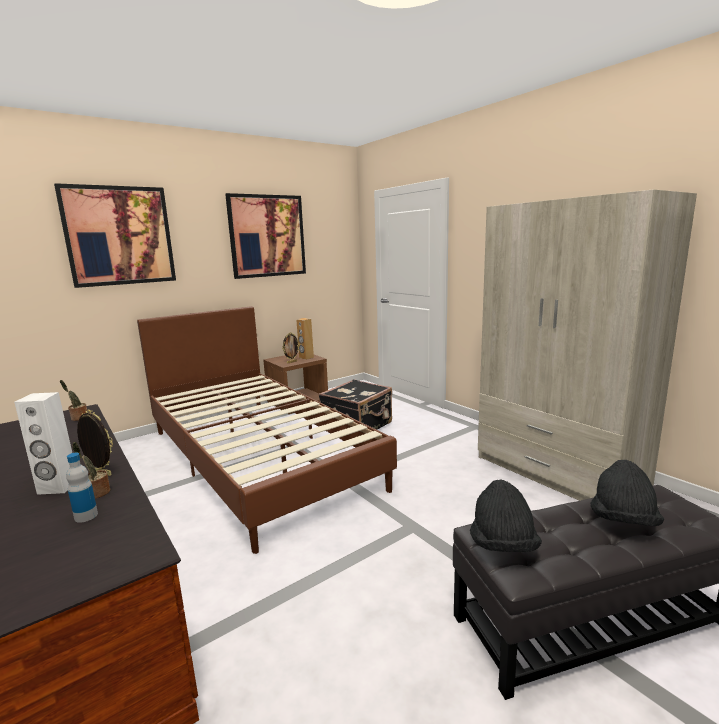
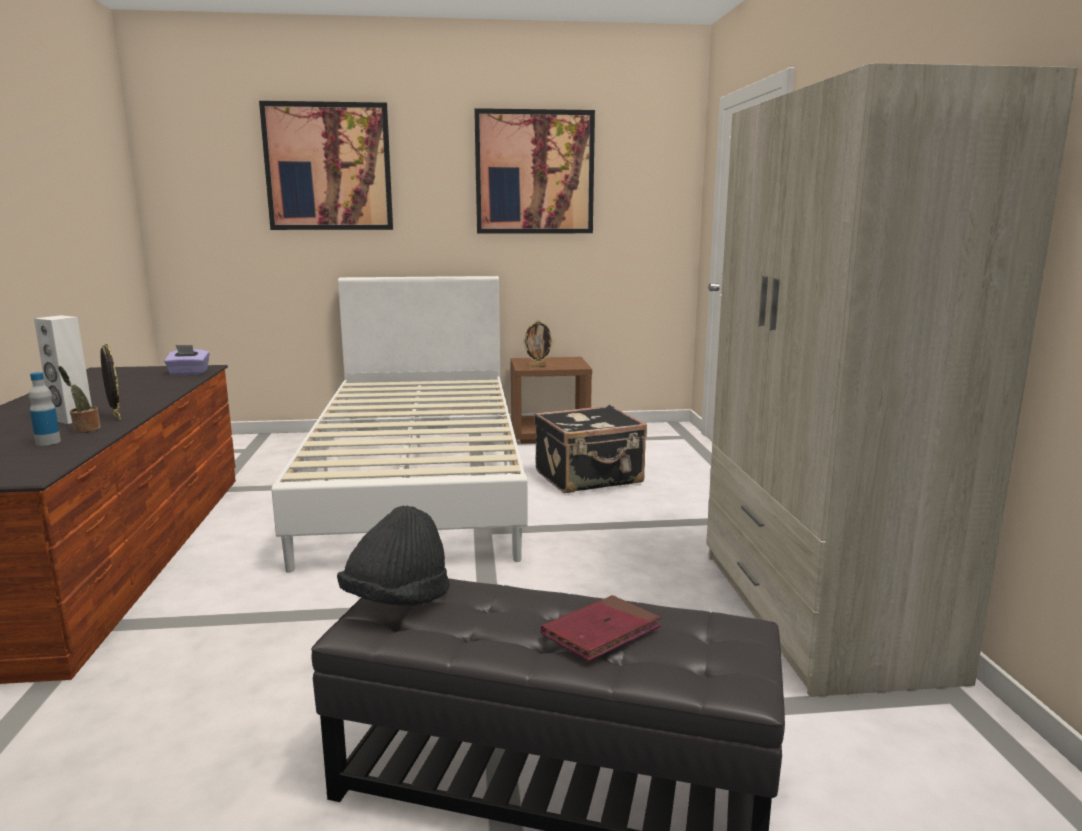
camera: 30 degrees right, 0 degrees up
potted plant [60,380,87,421] -> purple tissue box [164,345,210,375]
brown bed [137,306,397,554] -> white bed [272,276,528,573]
brown speaker [296,318,314,360] -> none
black hat [590,460,664,526] -> red book [541,595,661,661]

